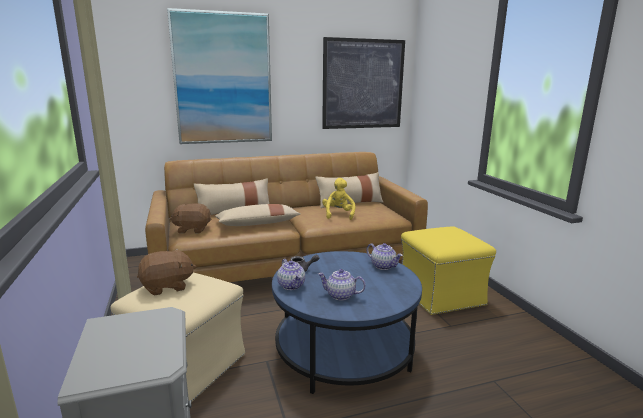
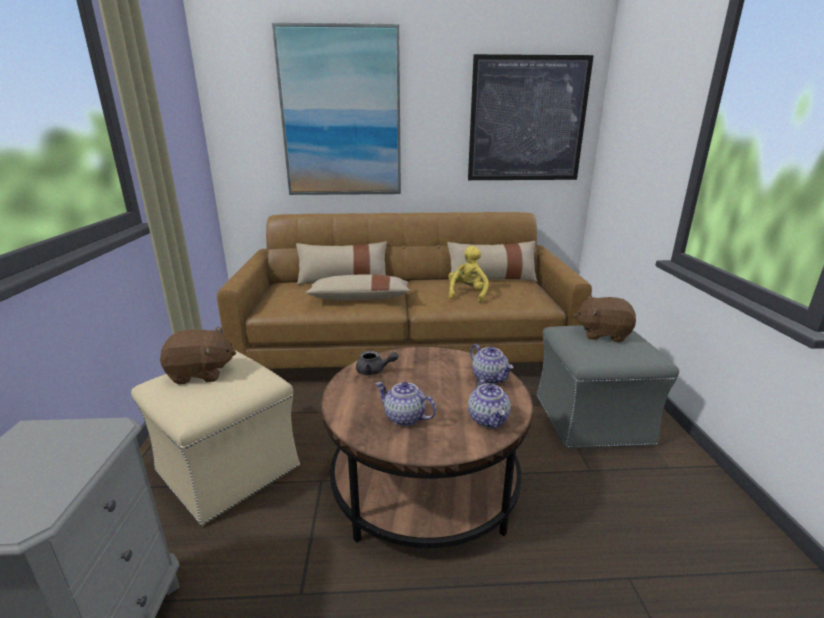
camera: 15 degrees right, 5 degrees up
brown plush toy [170,203,211,234] -> brown plush toy moved to [573,295,636,342]
blue coffee table [272,251,422,394] -> brown coffee table [321,346,533,548]
teapot [277,259,305,290] -> teapot moved to [468,377,511,429]
yellow ottoman [401,226,496,315] -> grey ottoman [537,325,679,449]

